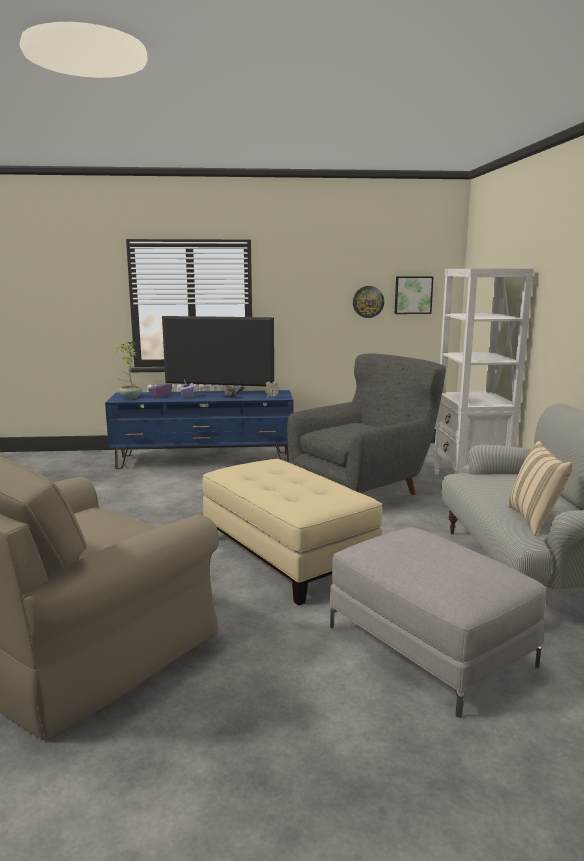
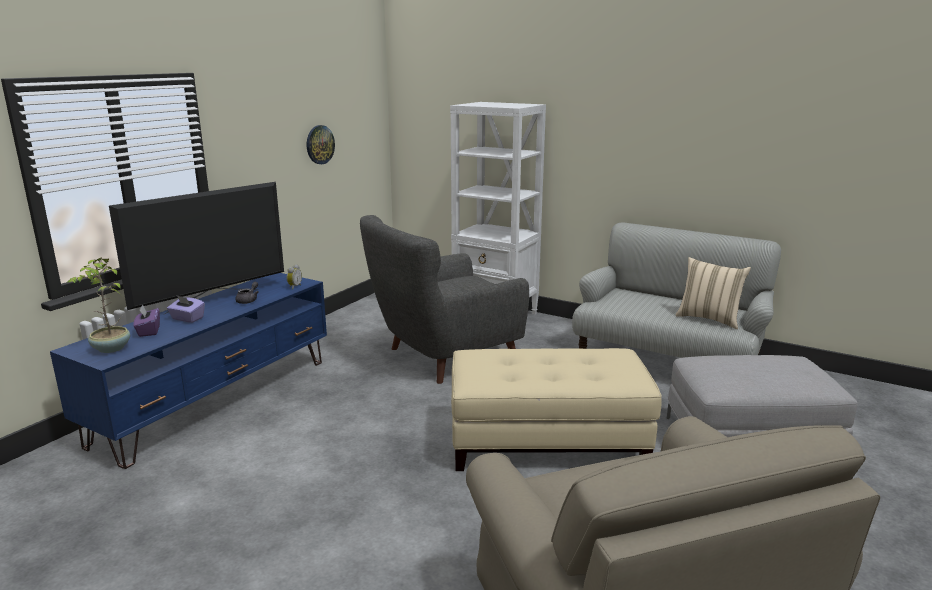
camera: 55 degrees left, 5 degrees up
grey armchair [287,354,446,495] -> grey armchair turned 120 degrees counterclockwise [360,215,529,384]
picture [395,276,434,314] -> none

